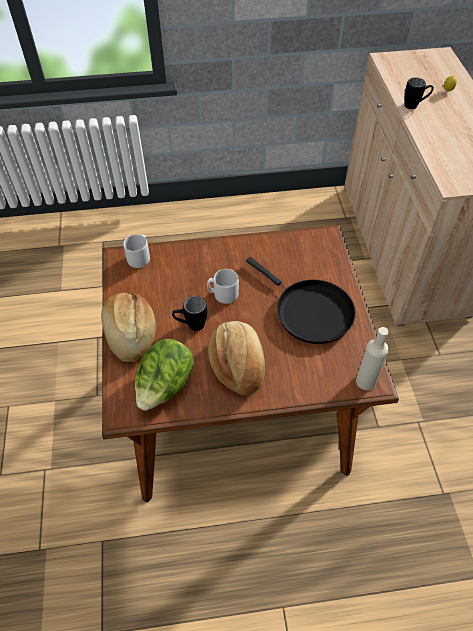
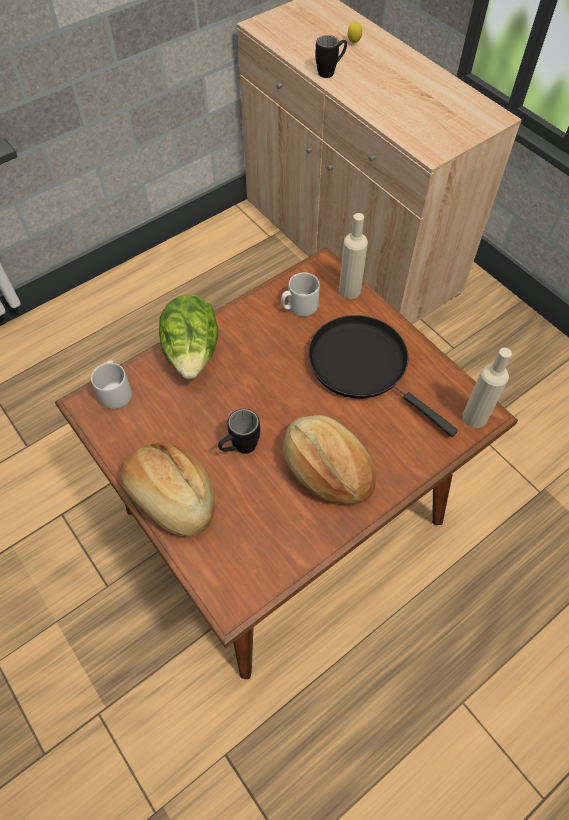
camera: 30 degrees left, 5 degrees up
lettuce [135,339,194,411] -> lettuce moved to [159,295,219,379]
grey mug [207,269,239,304] -> grey mug moved to [281,272,320,317]
black frying pan [246,257,356,344] -> black frying pan turned 150 degrees counterclockwise [308,315,458,437]
none -> beige bottle [339,213,368,299]

